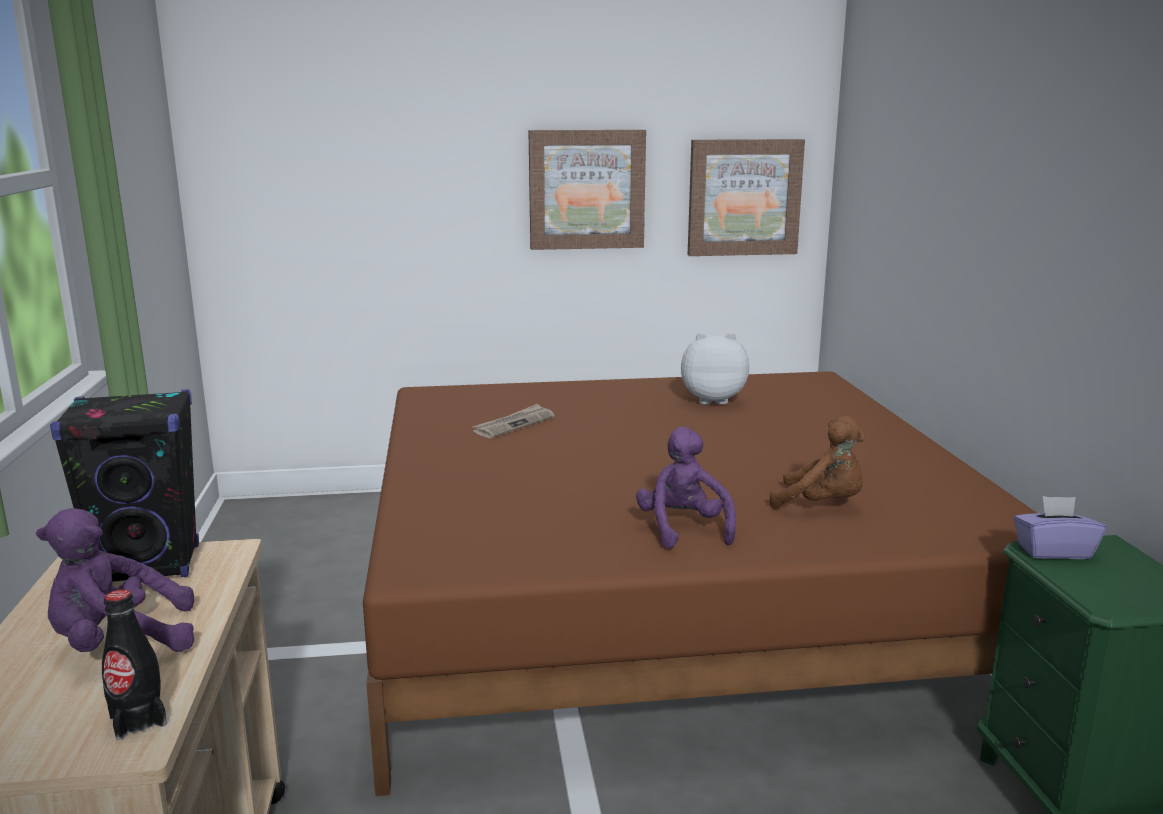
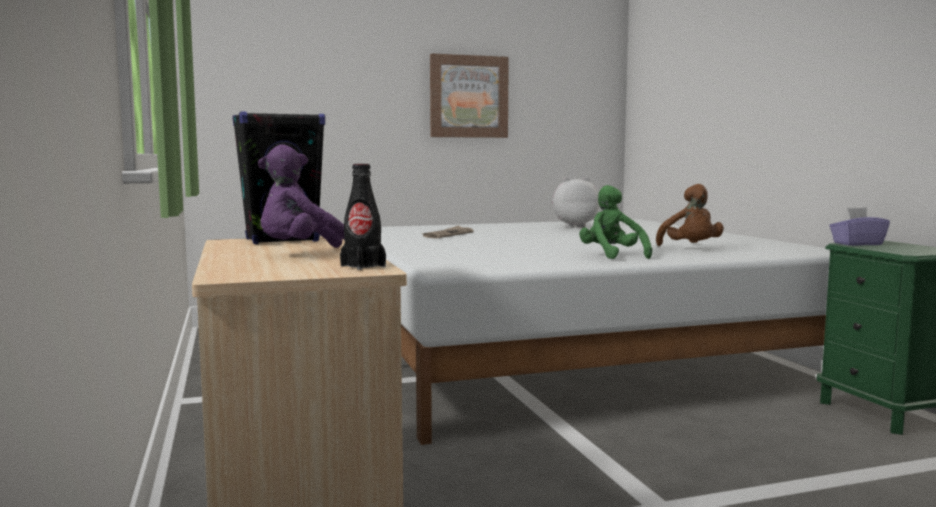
camera: 10 degrees left, 10 degrees down
brown bed [363,371,1037,796] -> white bed [381,219,830,445]
purple plush toy [636,427,736,549] -> green plush toy [579,185,652,259]
picture [688,139,805,256] -> none
brown plush toy [770,416,866,509] -> brown plush toy turned 60 degrees clockwise [656,184,724,246]

